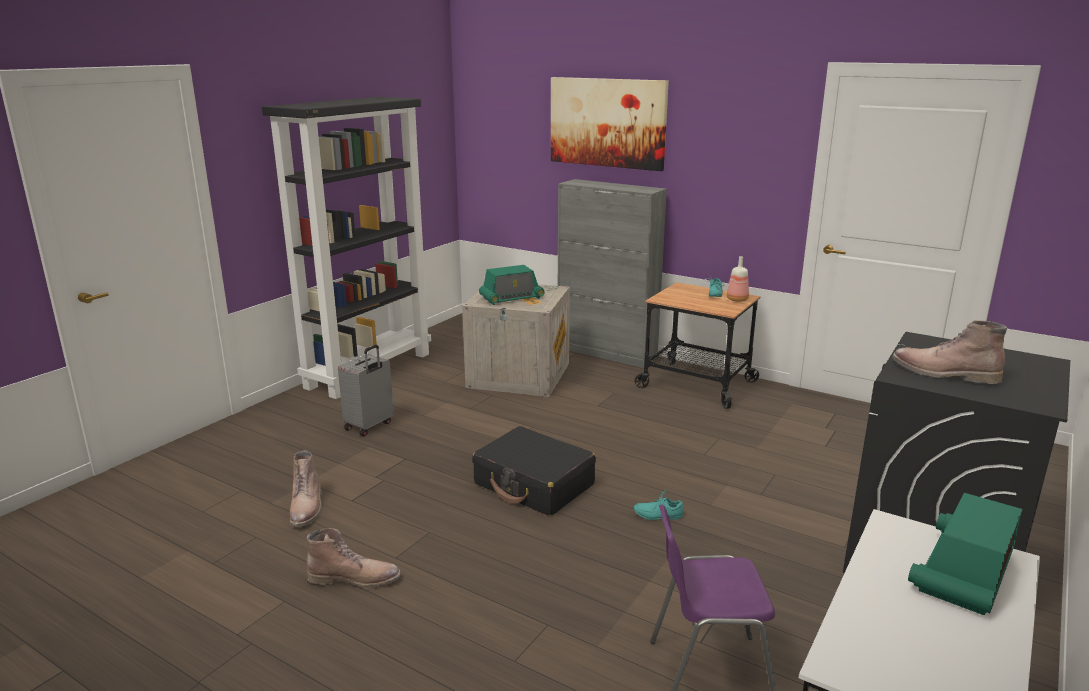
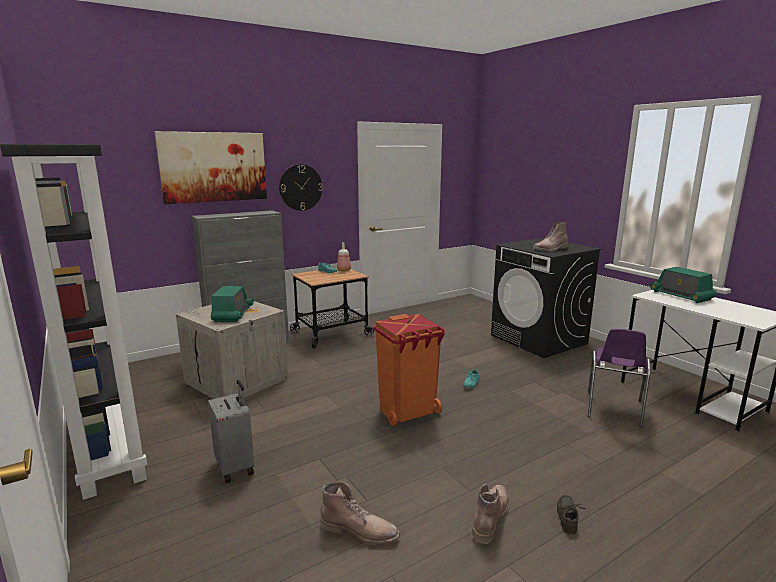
camera: 65 degrees left, 5 degrees down
black suitcase [472,426,596,516] -> orange trash can [374,314,445,426]
none -> wall clock [279,164,323,211]
none -> grey shoe [557,495,585,534]

